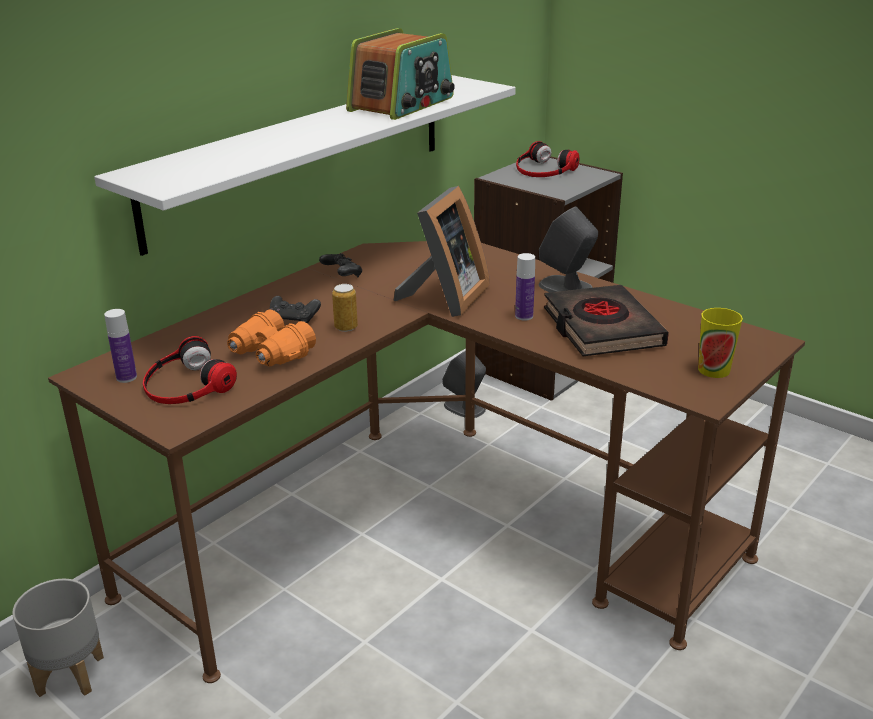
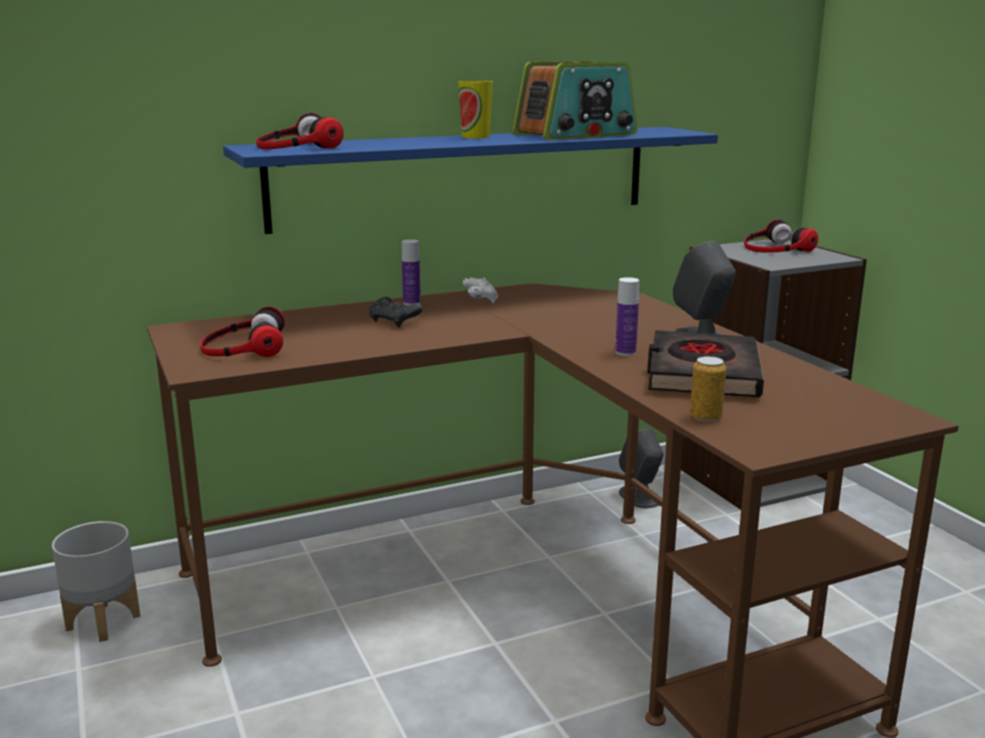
camera: 25 degrees right, 10 degrees down
white shelf [94,75,516,256] -> blue shelf [223,127,718,234]
bottle [104,309,137,383] -> bottle moved to [402,239,421,306]
orange binoculars [227,310,316,367] -> none
black game controller [319,253,362,277] -> white game controller [463,277,498,303]
can [332,284,358,332] -> can moved to [690,356,726,422]
picture frame [394,186,490,317] -> none
cup [698,308,743,378] -> cup moved to [458,81,493,138]
none -> headphones [256,113,344,149]

